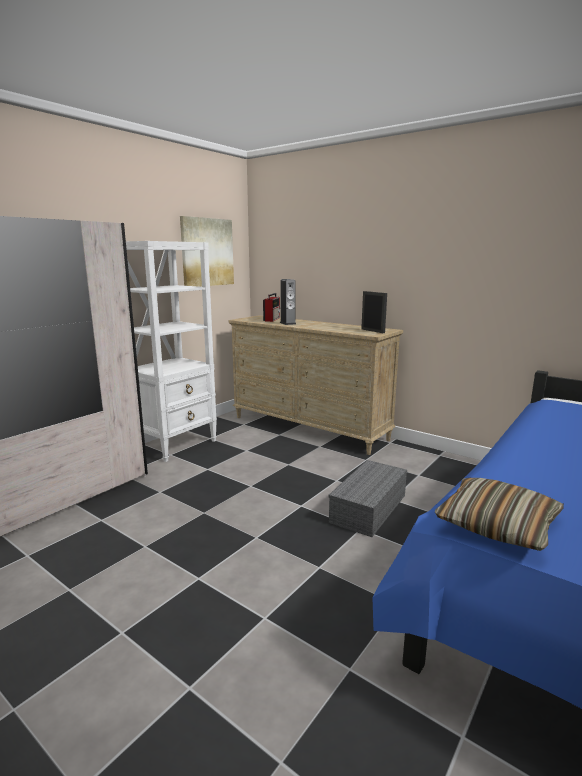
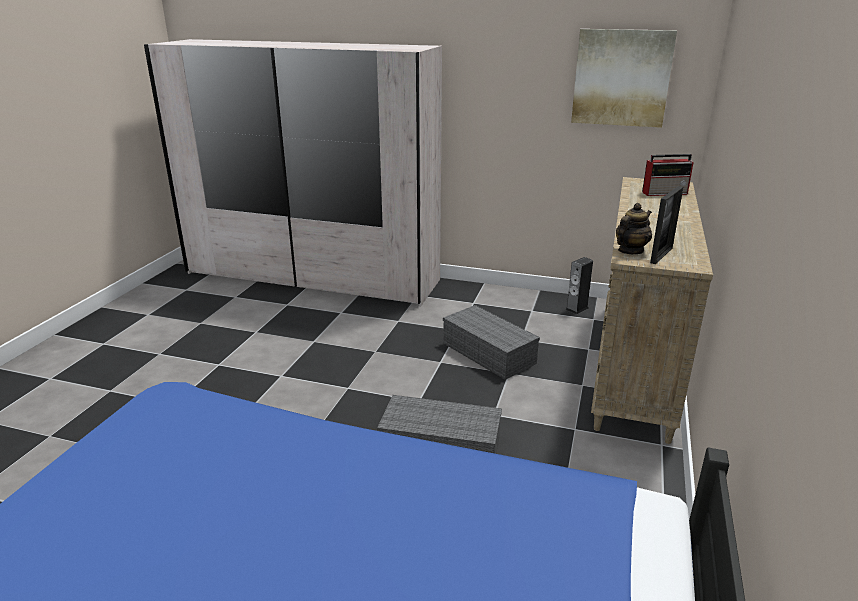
camera: 70 degrees right, 10 degrees up
white bookcase [126,241,217,462] -> none
speaker [280,279,296,325] -> speaker moved to [565,257,593,315]
pillow [435,478,564,551] -> none
none -> grey storage box [443,305,540,380]
none -> teapot [616,203,652,254]

